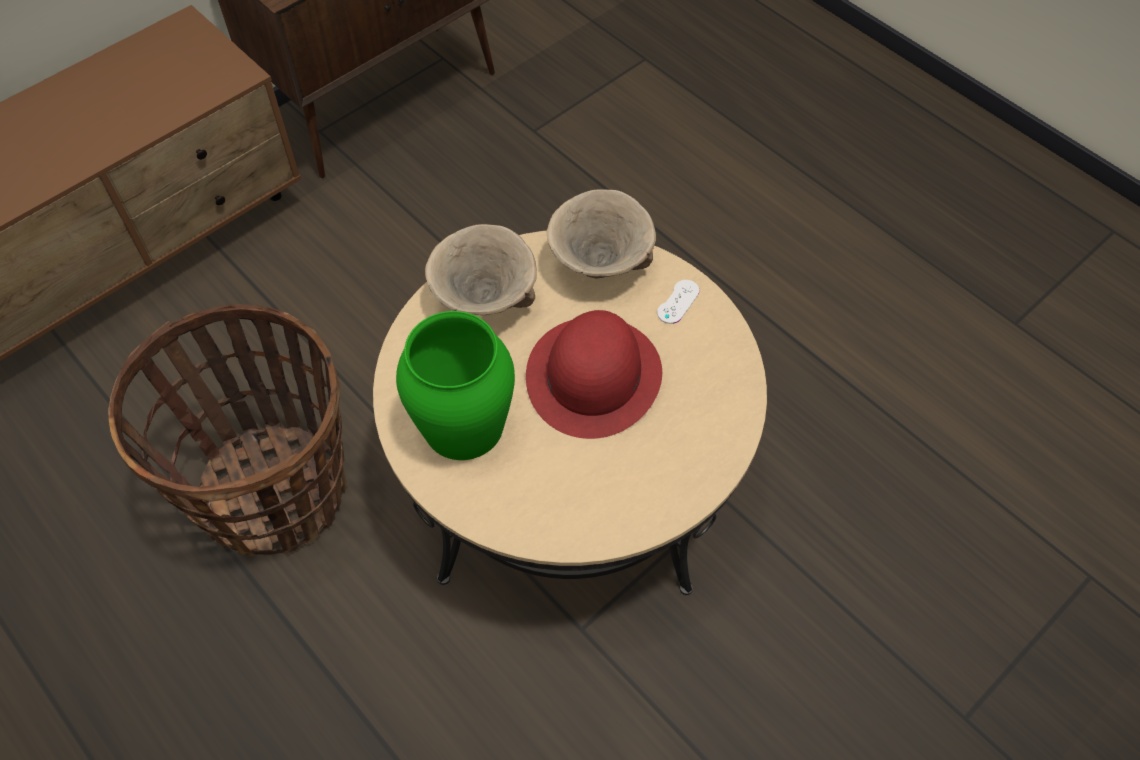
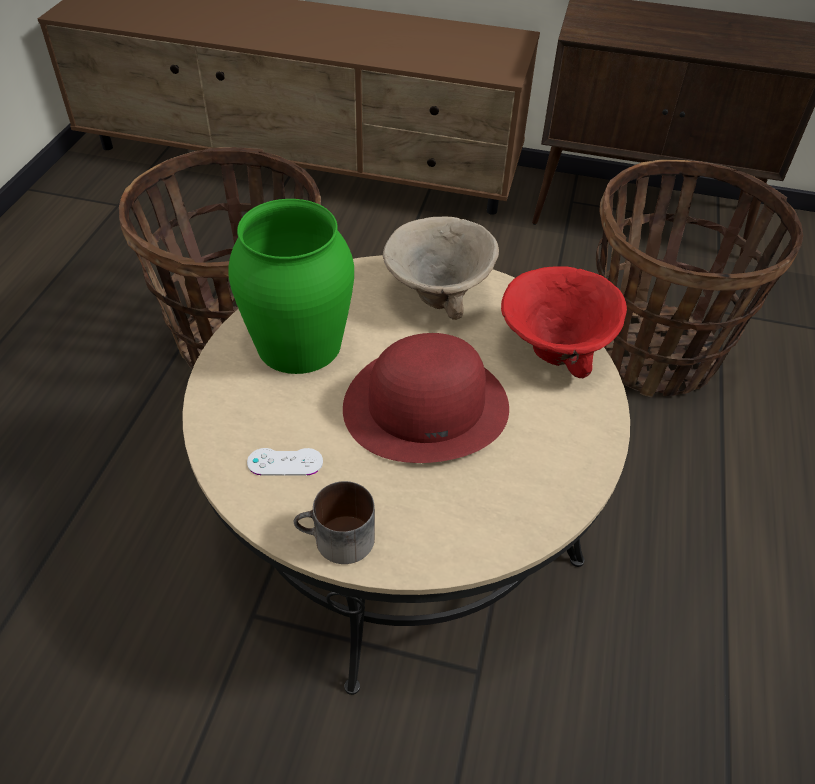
camera: 55 degrees right, 10 degrees down
beige bowl [547,189,656,279] -> red bowl [501,266,627,378]
white game controller [657,280,699,324] -> white game controller moved to [247,448,323,476]
none -> mug [294,481,375,564]
none -> basket [596,160,803,398]

